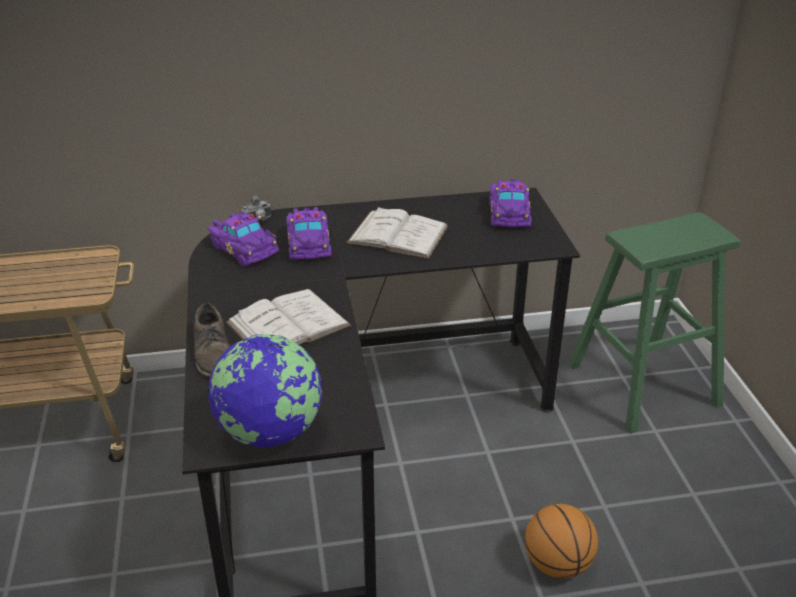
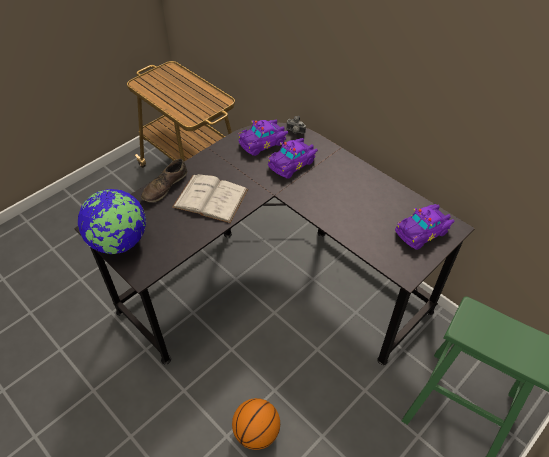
camera: 55 degrees right, 15 degrees up
purple toy car [207,212,279,266] -> purple toy car turned 45 degrees clockwise [238,119,288,156]
white book [346,207,448,259] -> none

